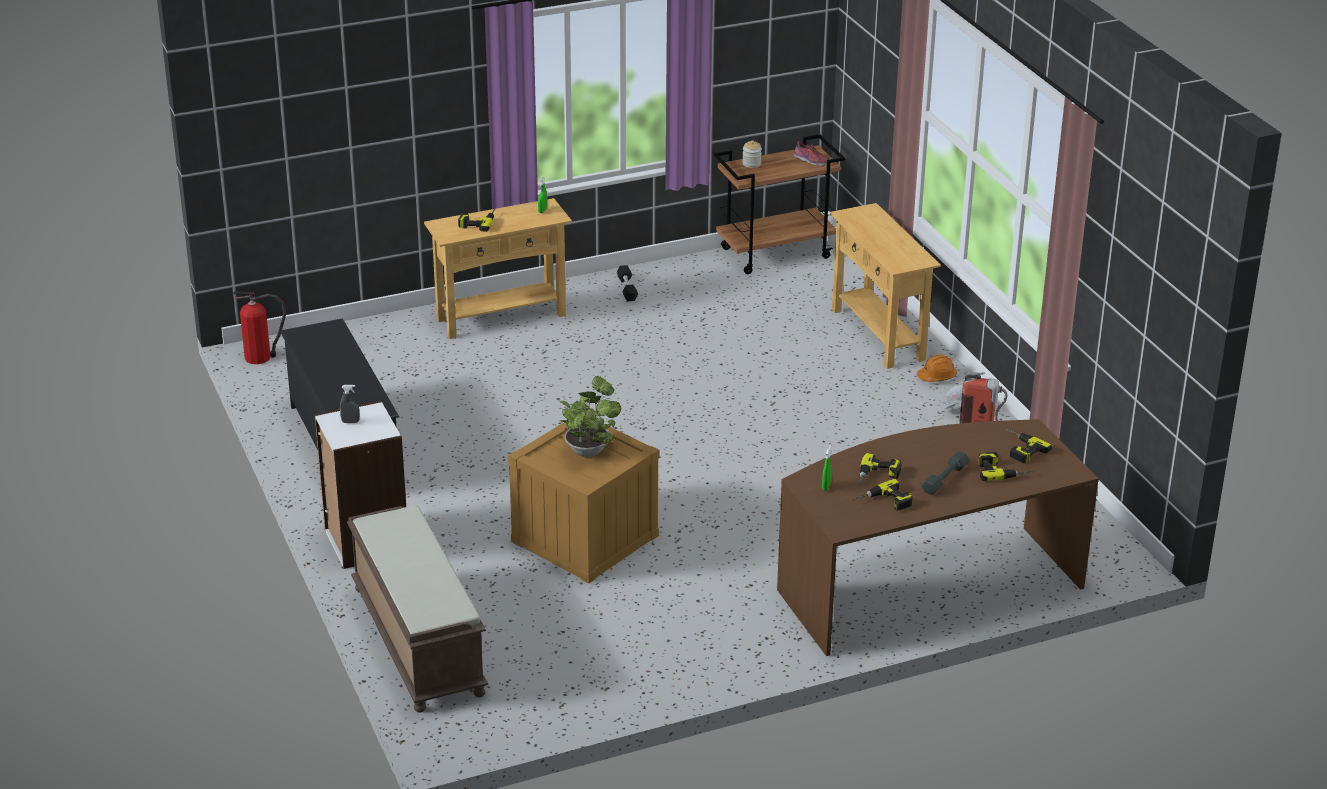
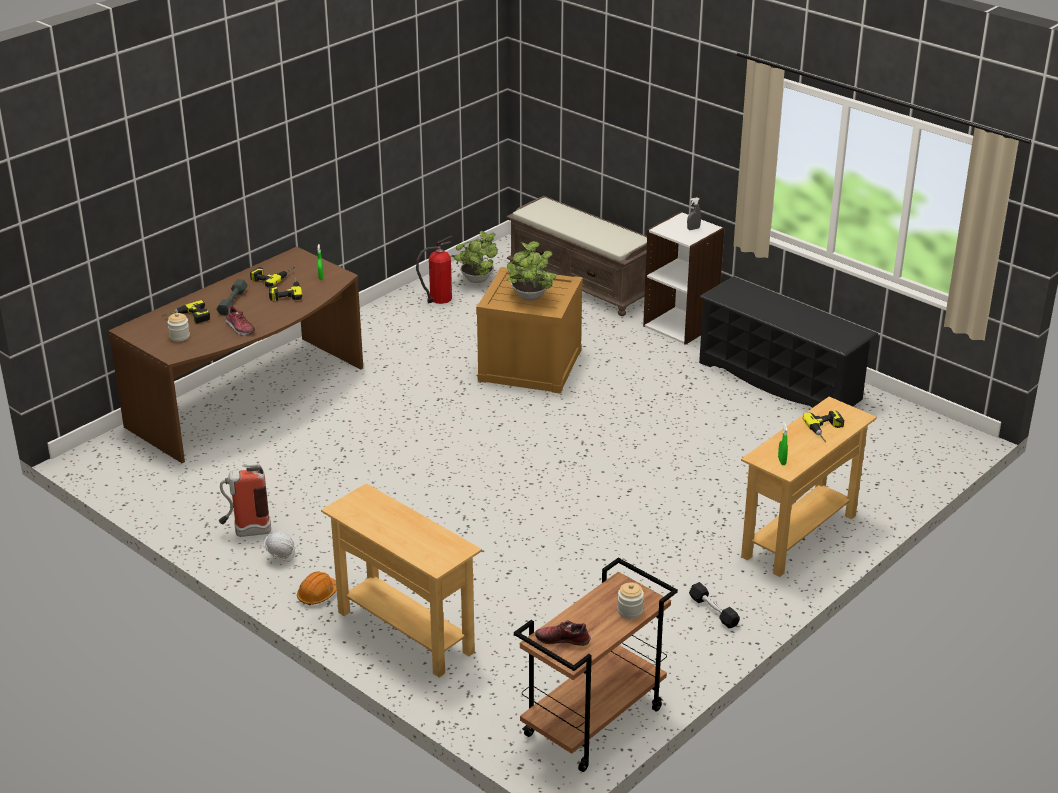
camera: 155 degrees right, 0 degrees up
fire extinguisher [233,291,286,364] -> fire extinguisher moved to [416,236,452,304]
power drill [1006,429,1052,464] -> jar [167,313,190,342]
none -> shoe [225,306,255,336]
none -> potted plant [451,231,498,283]

